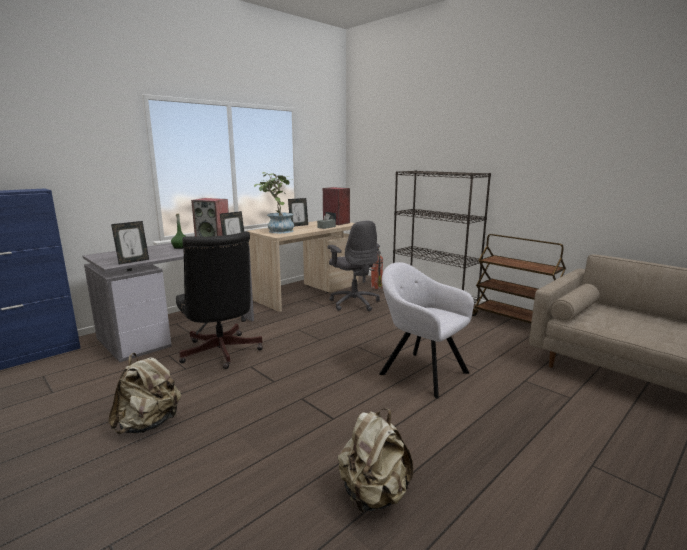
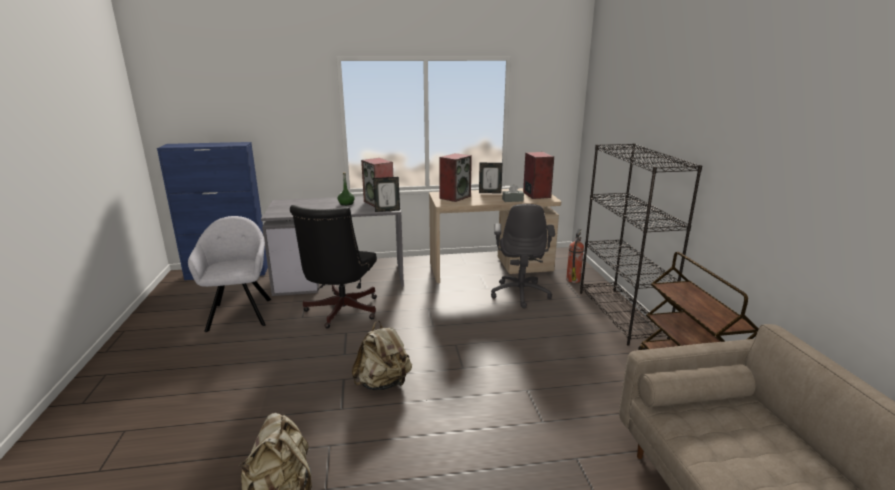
camera: 35 degrees right, 5 degrees up
beige backpack [108,353,181,434] -> beige backpack moved to [352,320,412,391]
picture frame [111,221,149,265] -> none
potted plant [254,172,294,233] -> speaker [439,153,472,202]
grey armchair [379,262,474,399] -> grey armchair moved to [188,216,271,332]

